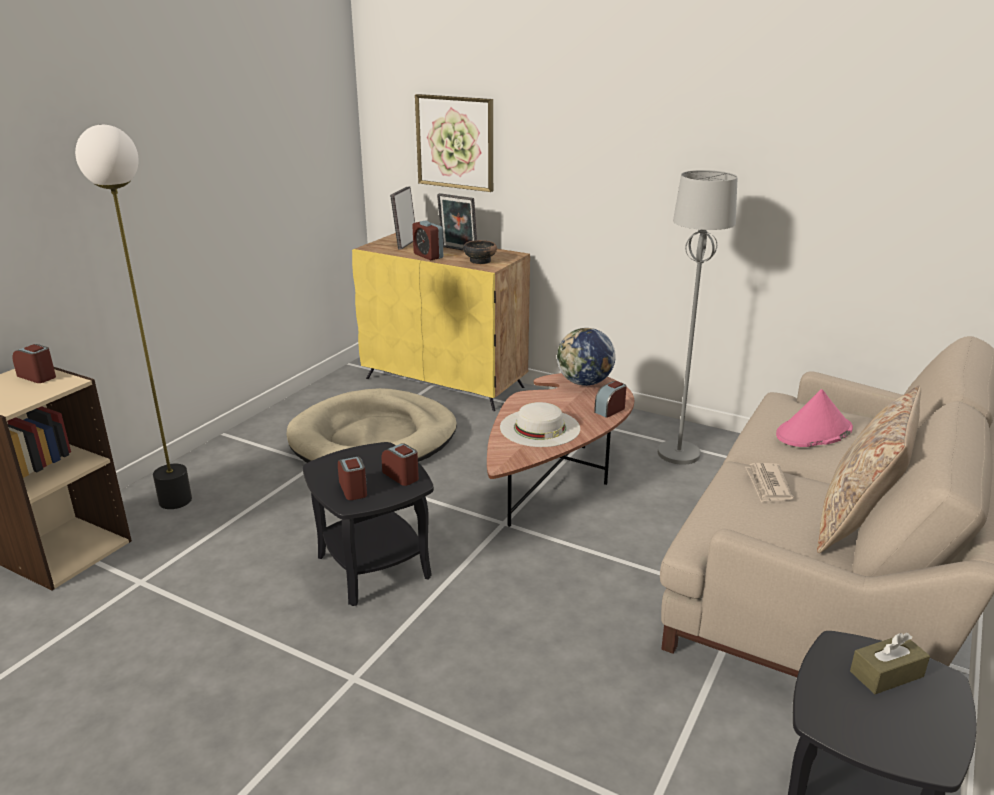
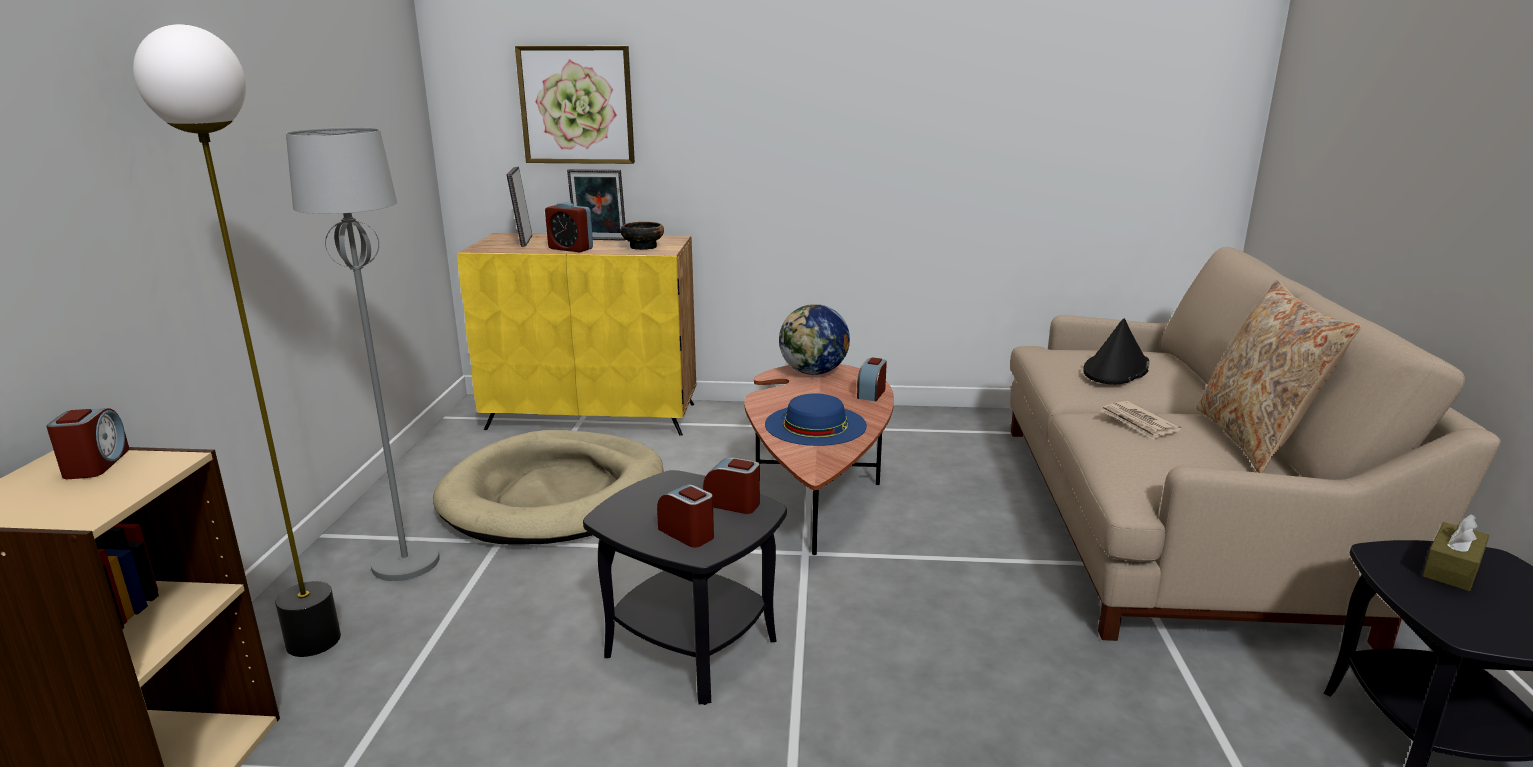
camera: 25 degrees left, 5 degrees down
alarm clock [13,344,56,383] -> alarm clock turned 75 degrees clockwise [46,408,130,479]
white hat [500,402,580,447] -> blue hat [765,393,867,446]
grey floor lamp [658,170,738,465] -> grey floor lamp moved to [286,127,440,581]
pink hat [776,389,853,447] -> black hat [1083,318,1150,384]

